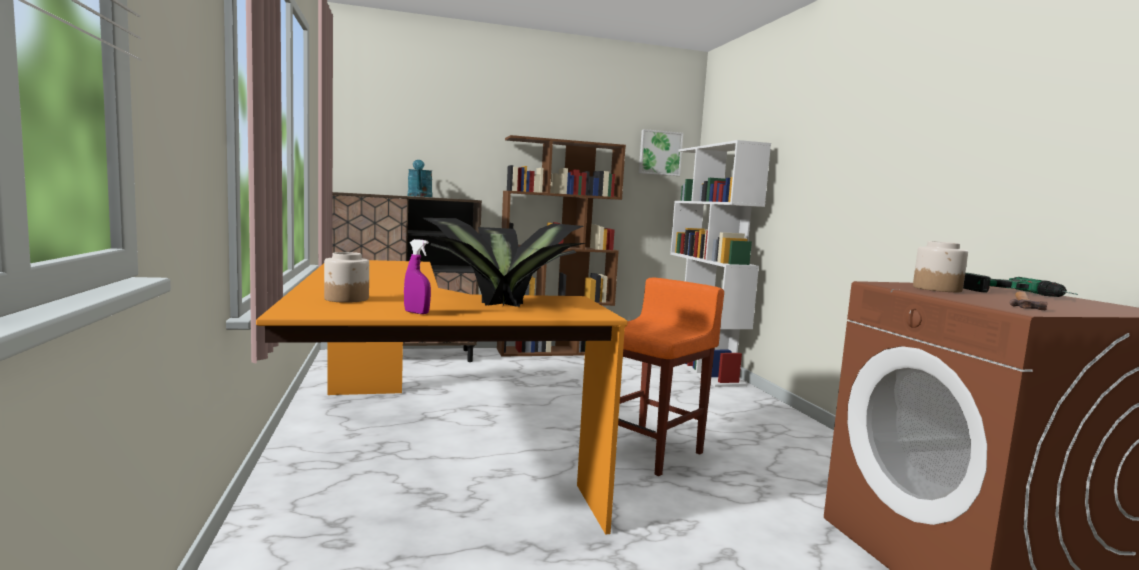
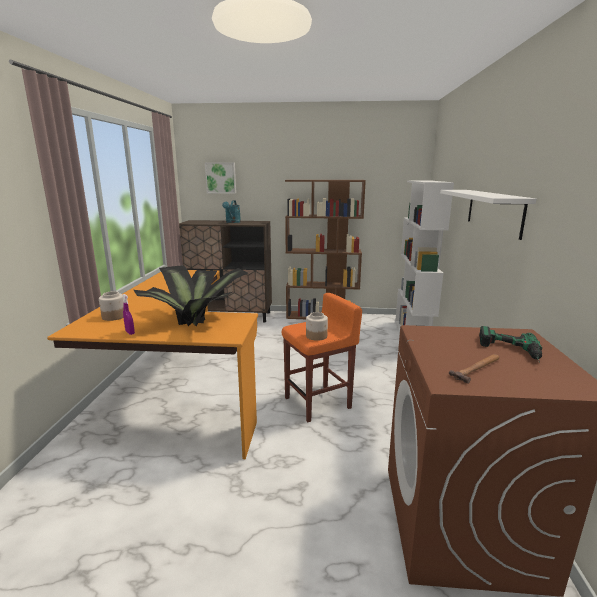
camera: 20 degrees right, 10 degrees up
picture [639,129,683,176] -> picture moved to [205,162,236,194]
jar [913,241,968,292] -> jar moved to [306,312,328,341]
none -> white shelf [440,190,536,240]

